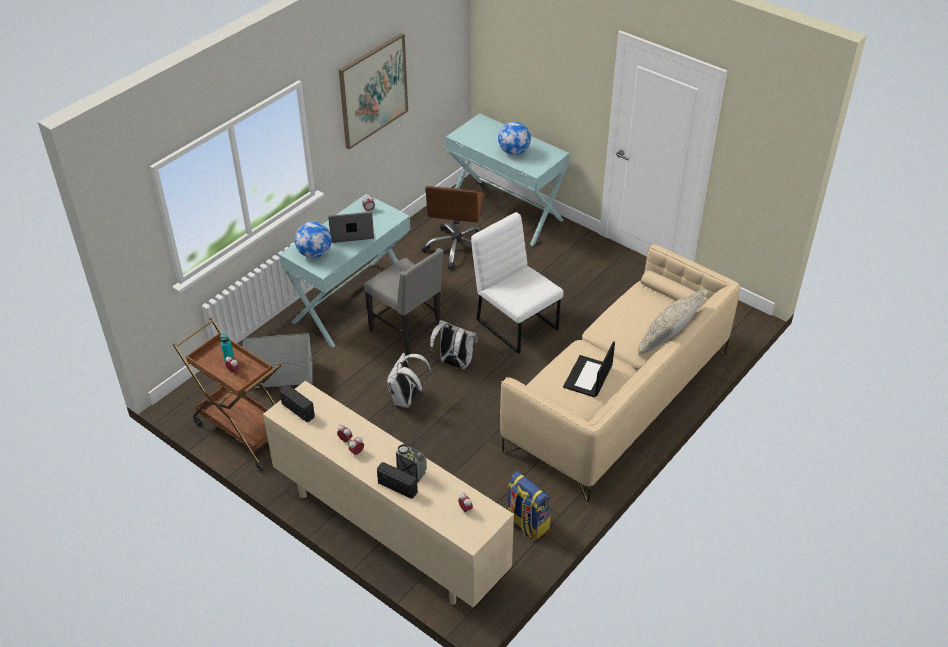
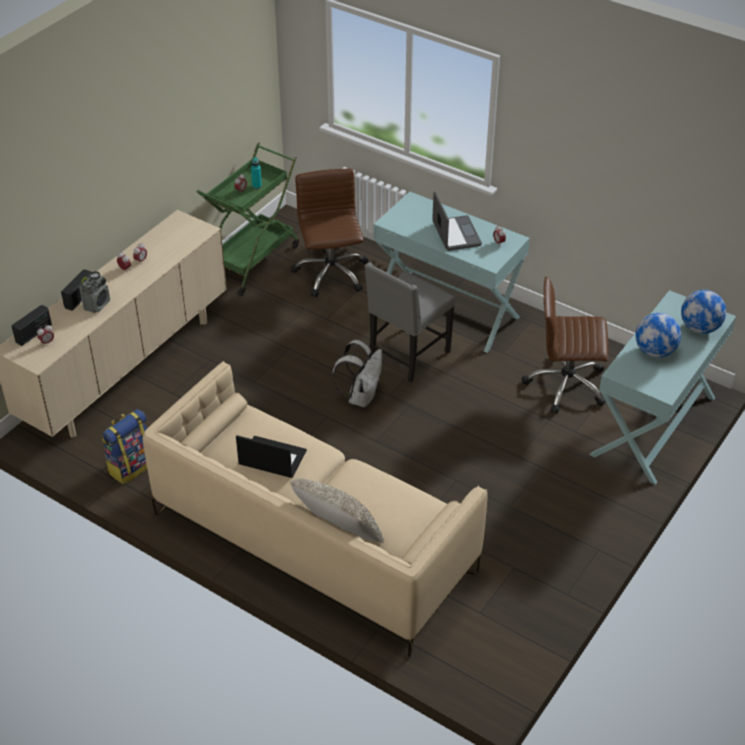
camera: 85 degrees right, 0 degrees up
brown cart [172,317,282,471] -> green cart [196,142,299,296]
grey storage box [243,333,313,388] -> brown office chair [290,169,368,297]
radio [280,384,315,422] -> radio moved to [11,305,52,346]
globe [295,222,332,258] -> globe moved to [681,290,726,334]
picture [339,33,408,149] -> none
white backpack [387,353,432,408] -> none
white chair [471,212,564,354] -> none

